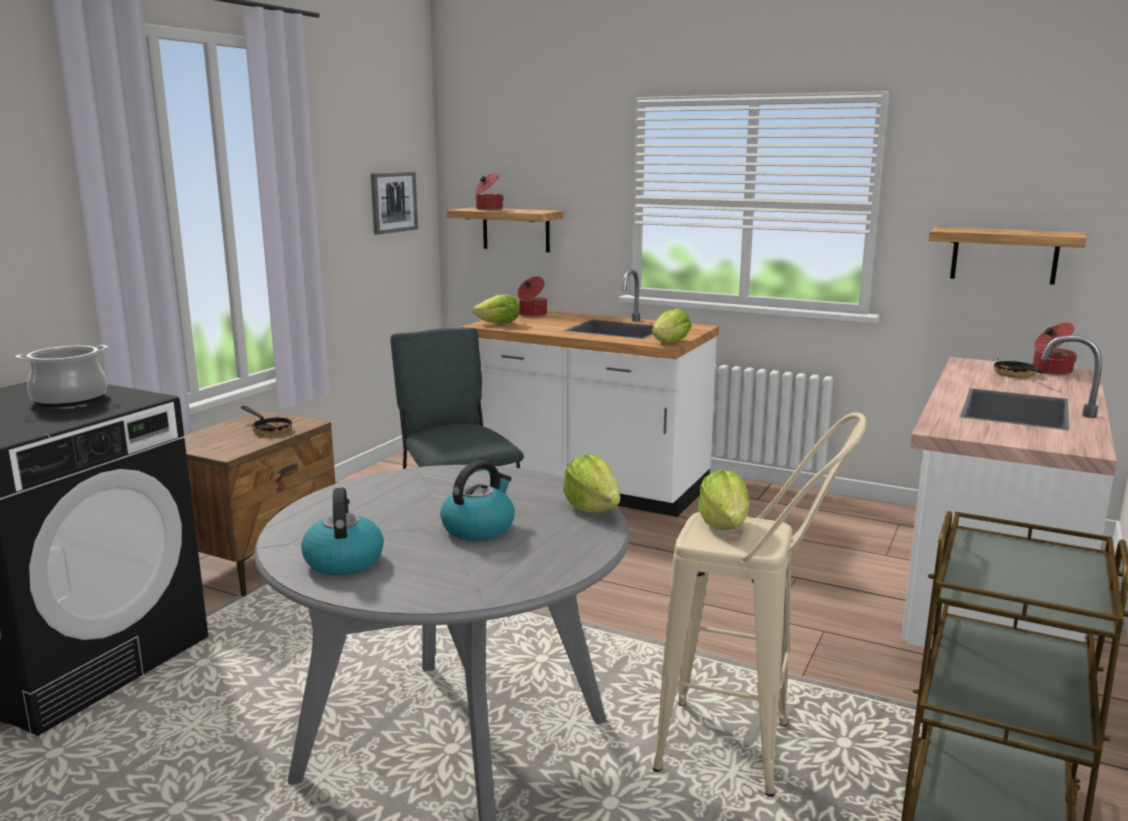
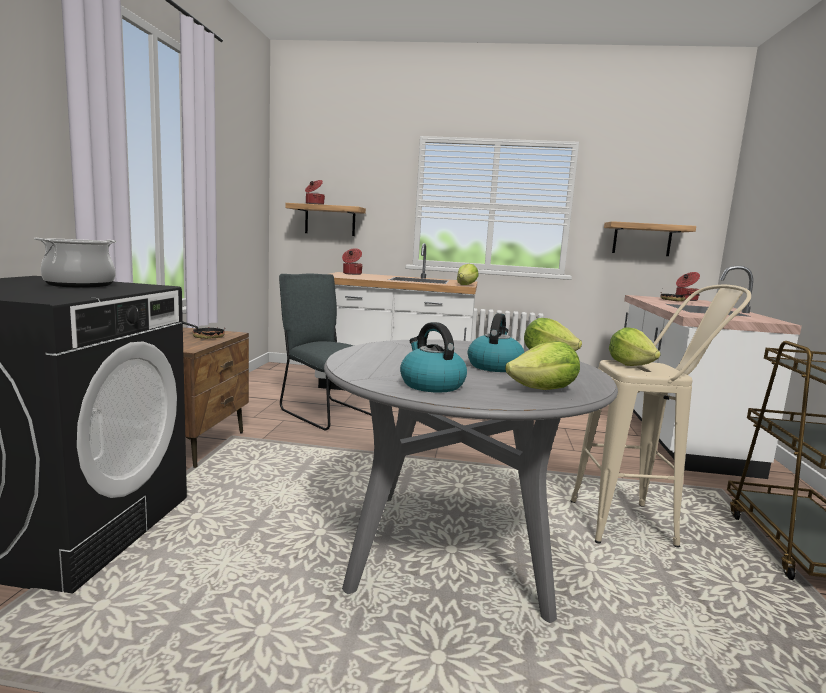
camera: 20 degrees left, 5 degrees down
picture [371,172,418,235] -> none
lettuce [473,294,520,324] -> lettuce moved to [505,341,580,390]

